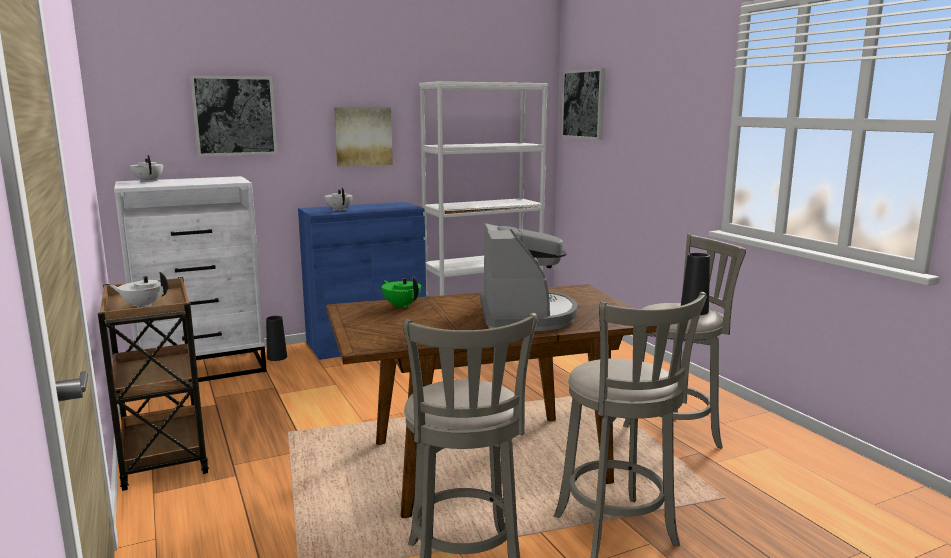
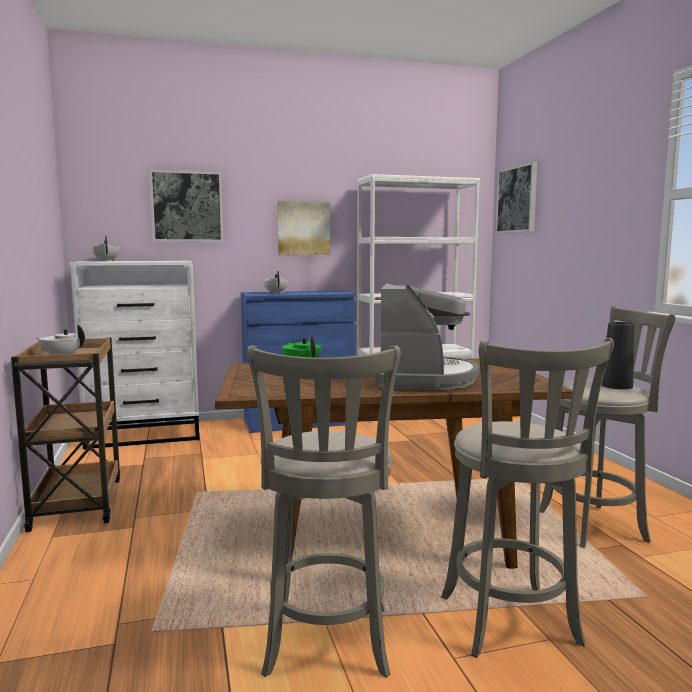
camera: 10 degrees right, 5 degrees down
black vase [266,316,287,361] -> none

